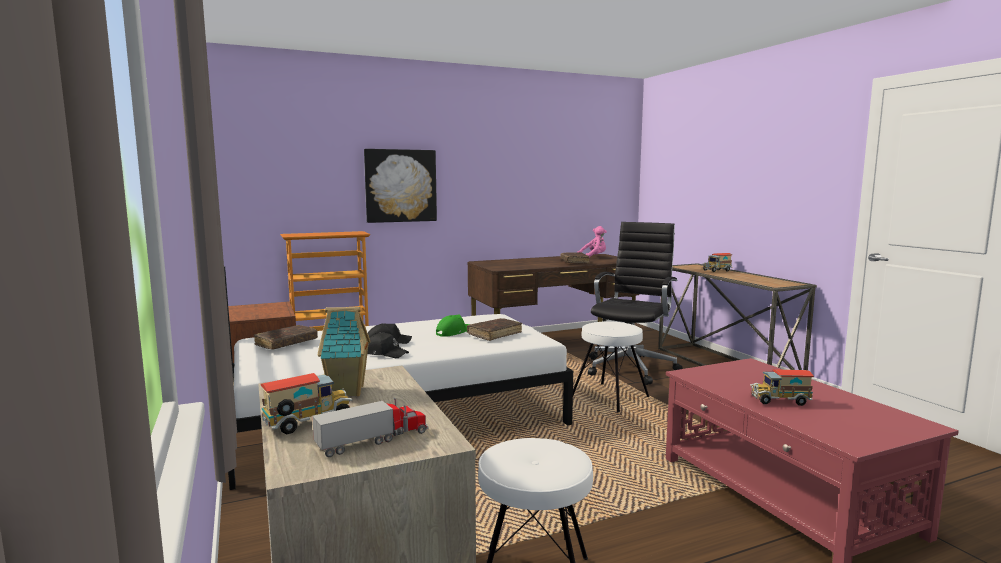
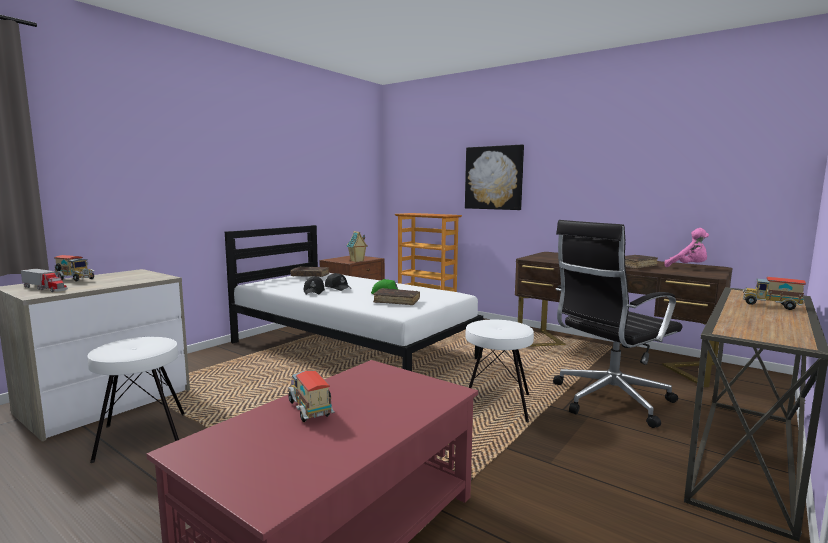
camera: 60 degrees right, 0 degrees up
toy house [318,307,370,396] -> toy house moved to [346,231,368,262]
black office chair [588,222,683,385] -> black office chair turned 150 degrees clockwise [553,220,682,428]

